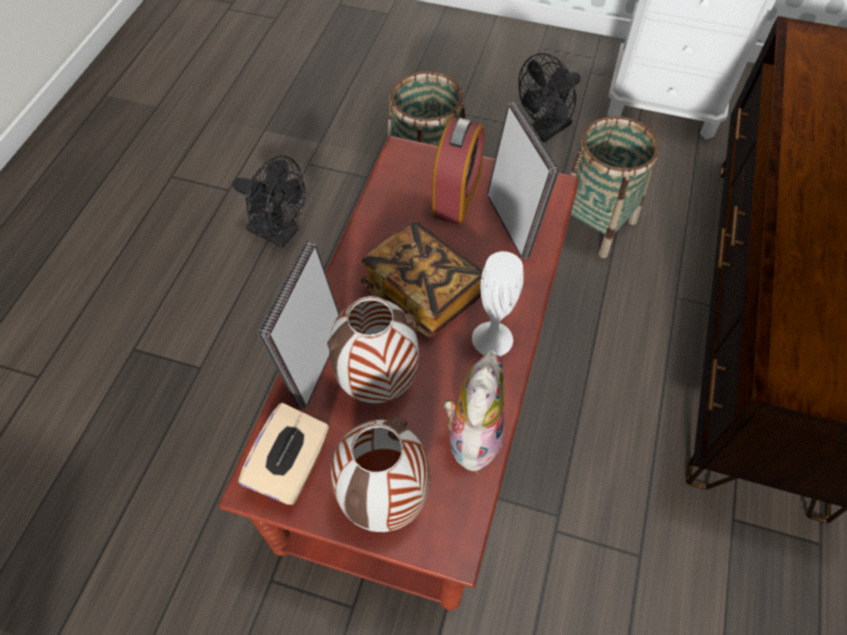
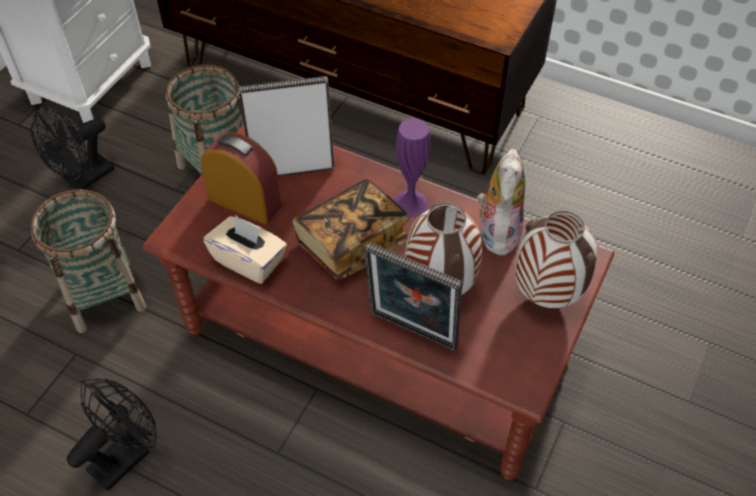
camera: 80 degrees left, 5 degrees down
beige tissue box [238,403,329,505] -> beige tissue box moved to [203,215,287,284]
plush toy [444,349,504,471] -> plush toy turned 75 degrees clockwise [477,149,525,256]
white vase [472,251,524,356] -> purple vase [393,118,431,217]
black fan [518,53,581,143] -> black fan turned 75 degrees clockwise [31,106,114,190]

